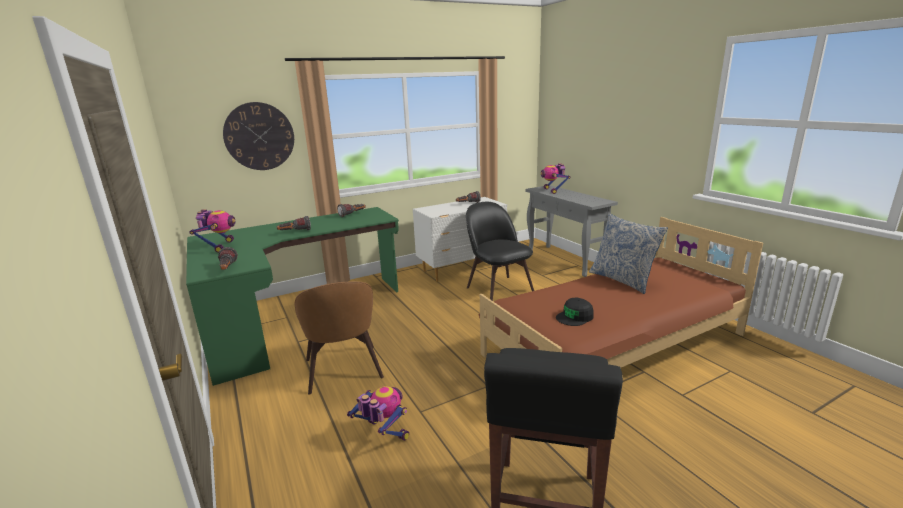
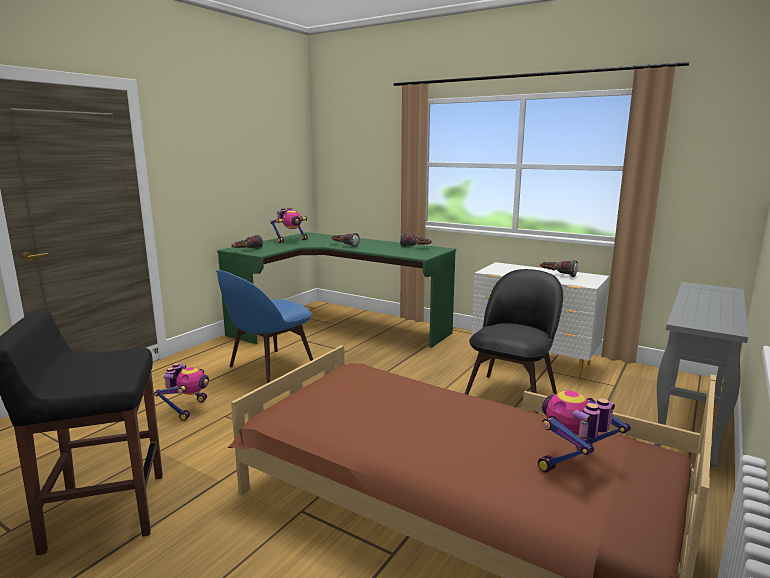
camera: 60 degrees right, 5 degrees down
wall clock [223,102,294,170] -> none
brown chair [295,281,384,395] -> blue chair [216,270,313,383]
toy robot [541,163,570,194] -> toy robot moved to [538,391,631,473]
black cap [556,298,594,326] -> none
pillow [589,214,668,294] -> none

